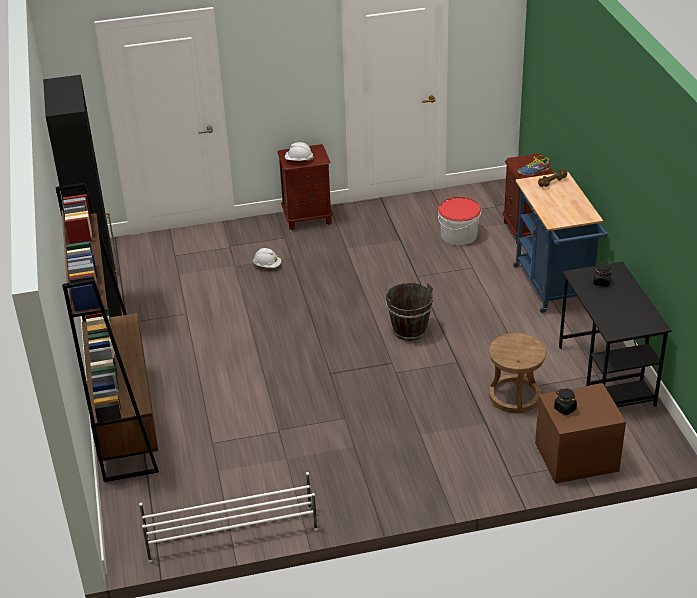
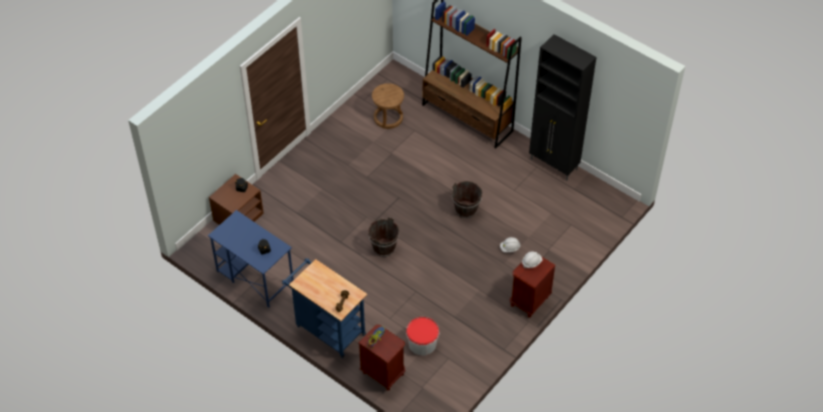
camera: 140 degrees right, 15 degrees up
white shoe rack [139,472,318,562] -> none
brown stool [489,333,546,413] -> brown stool moved to [372,83,404,129]
black desk [559,262,672,407] -> blue desk [208,210,294,308]
none -> brown bucket [452,181,483,218]

